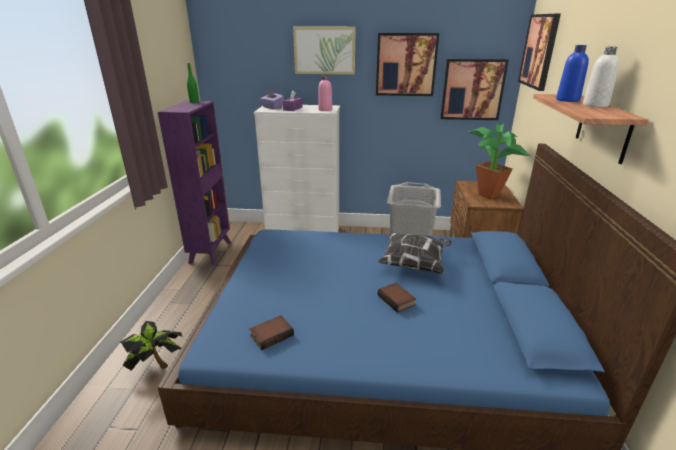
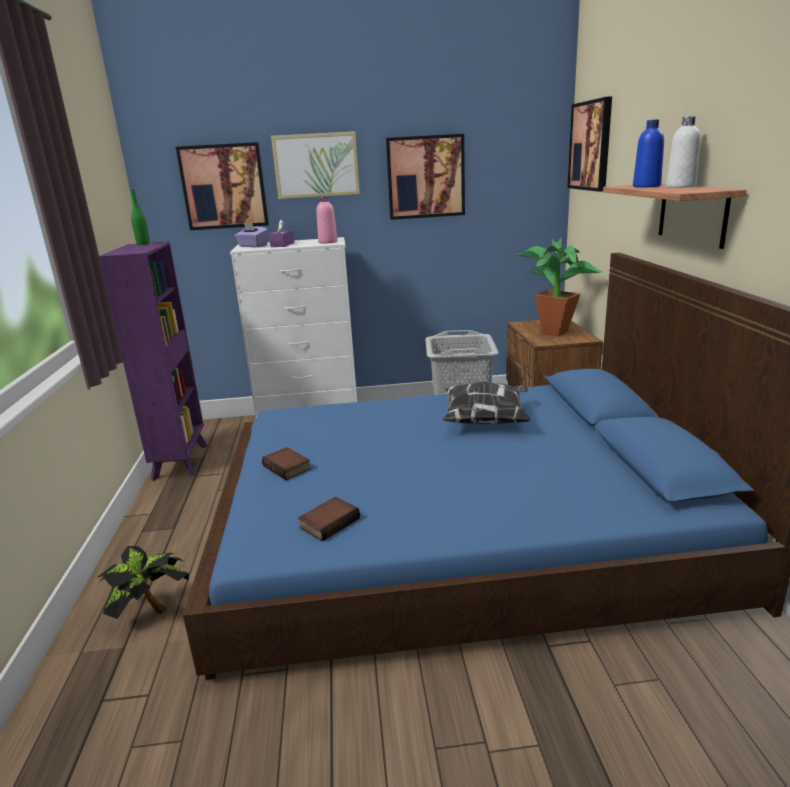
camera: 10 degrees left, 5 degrees down
book [378,283,416,313] -> book moved to [262,447,311,480]
picture [440,59,509,120] -> picture moved to [176,142,269,230]

